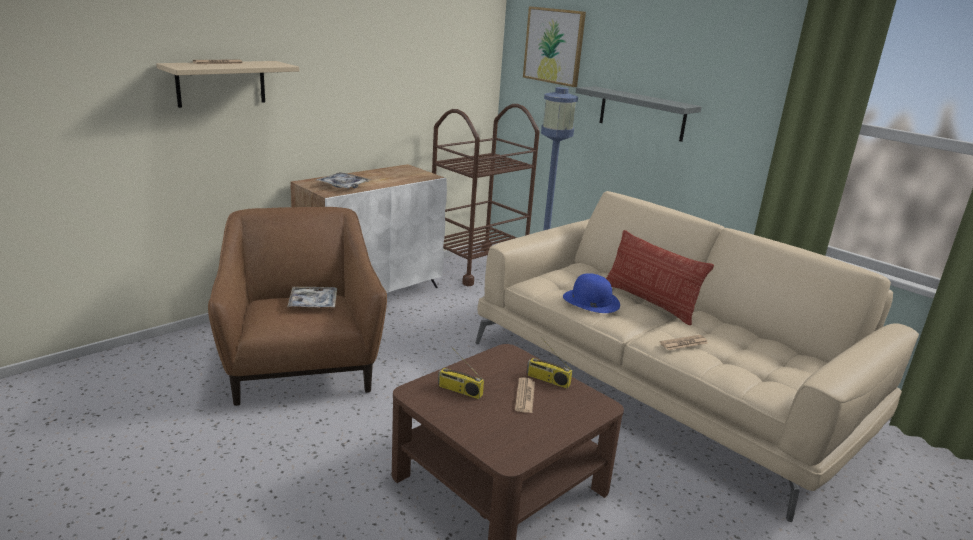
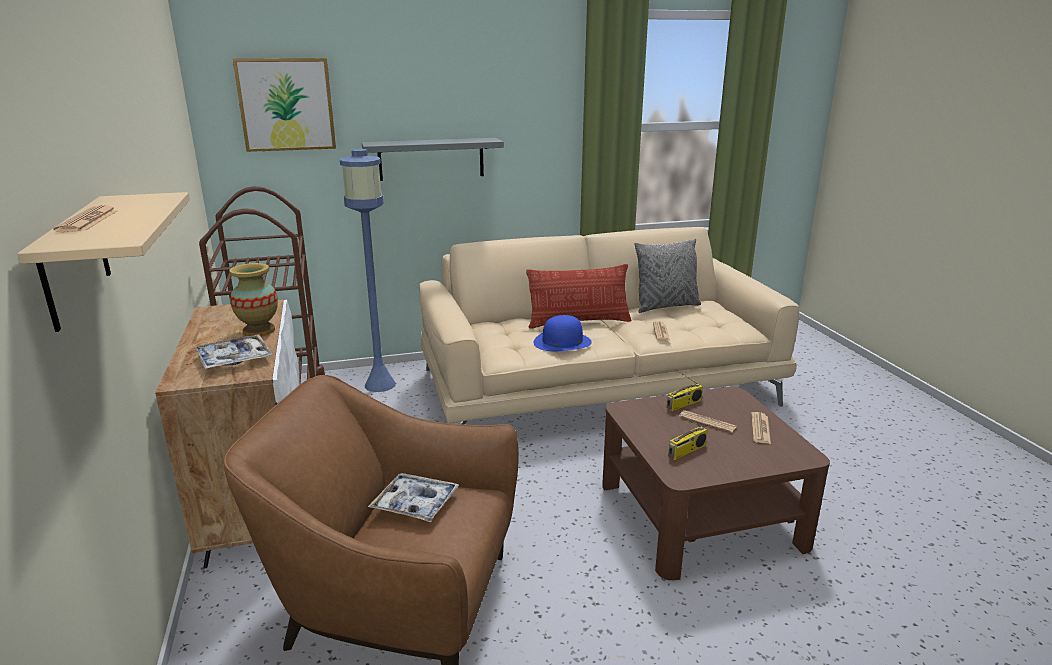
camera: 60 degrees left, 0 degrees up
none -> vase [229,263,278,337]
none -> grey pillow [634,239,701,313]
none -> newspaper [751,412,771,444]

